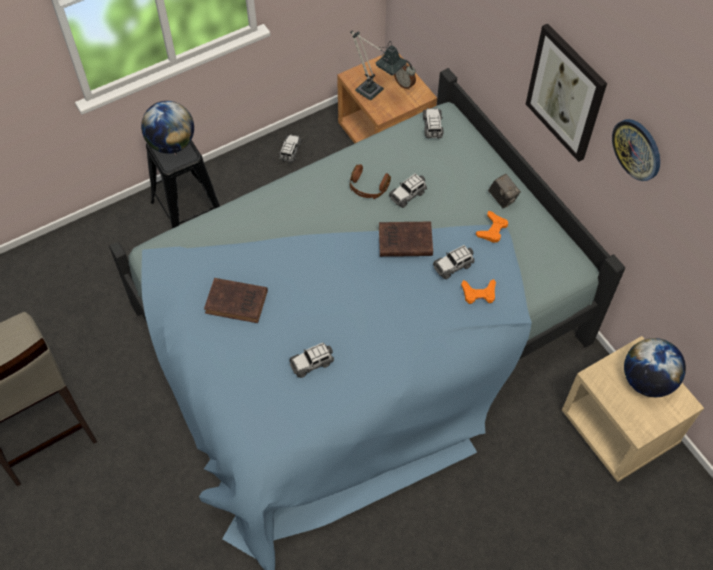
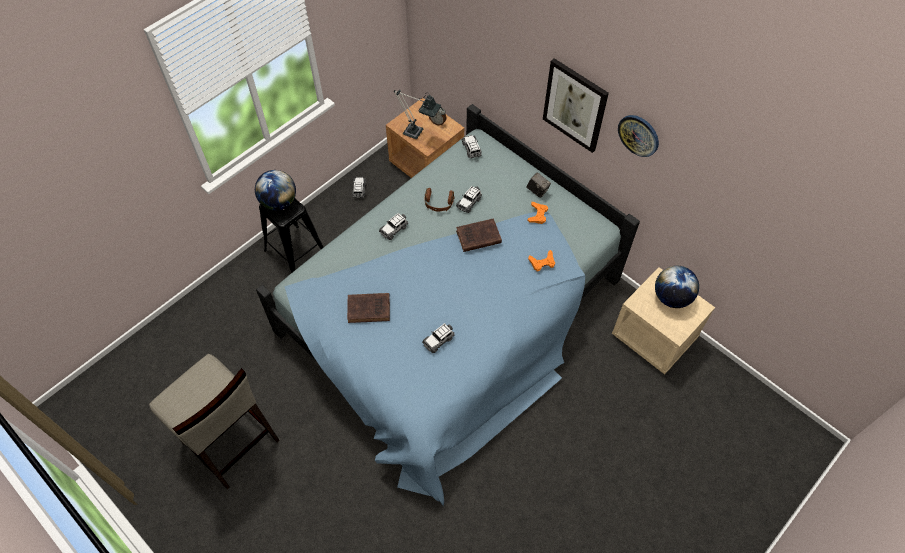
camera: 15 degrees left, 0 degrees up
toy car [433,245,475,279] -> toy car moved to [379,213,408,240]

